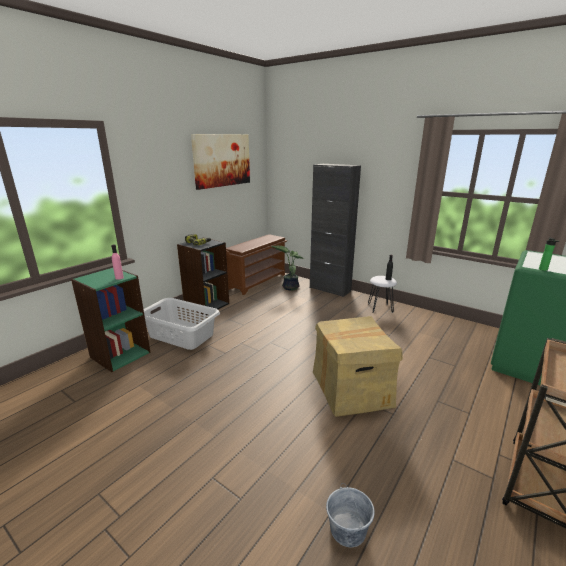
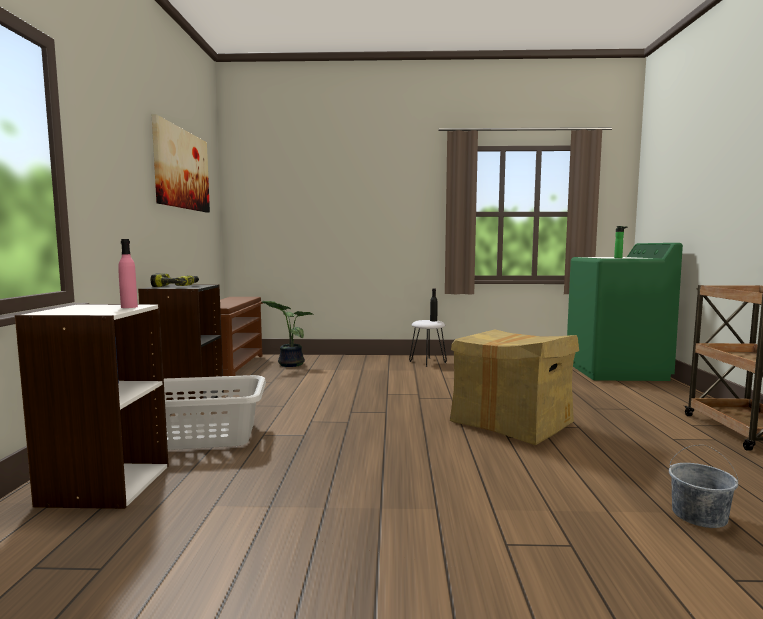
camera: 35 degrees left, 15 degrees down
green bookcase [71,268,151,372] -> white bookcase [15,304,169,509]
black cabinet [310,164,361,297] -> none

